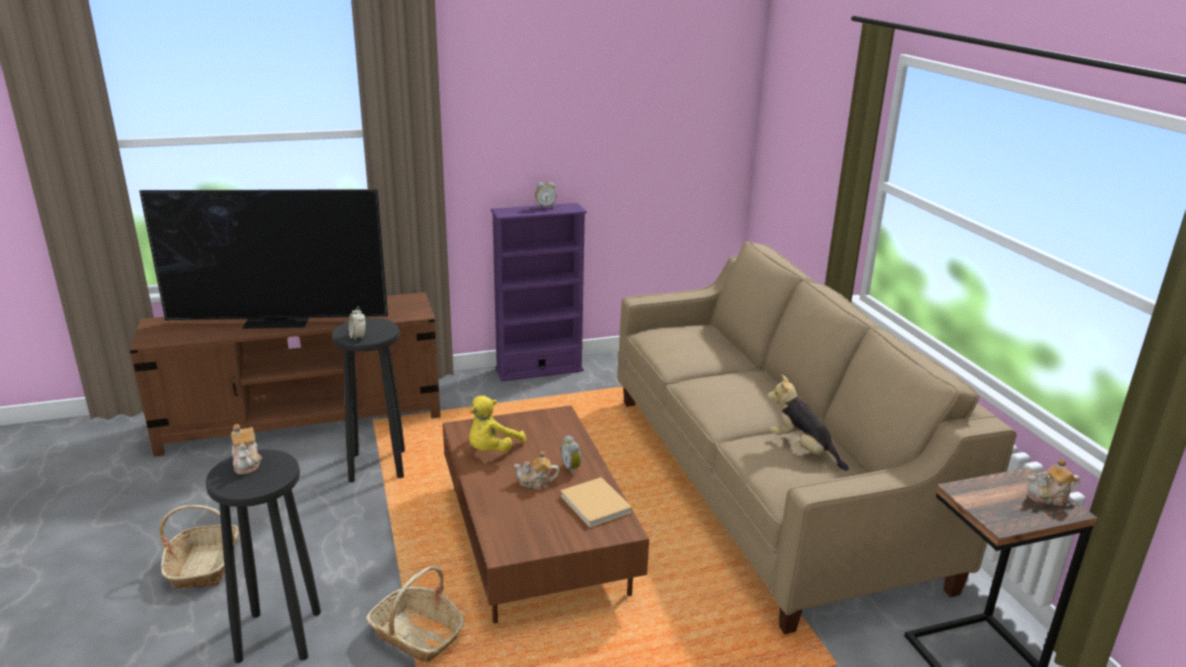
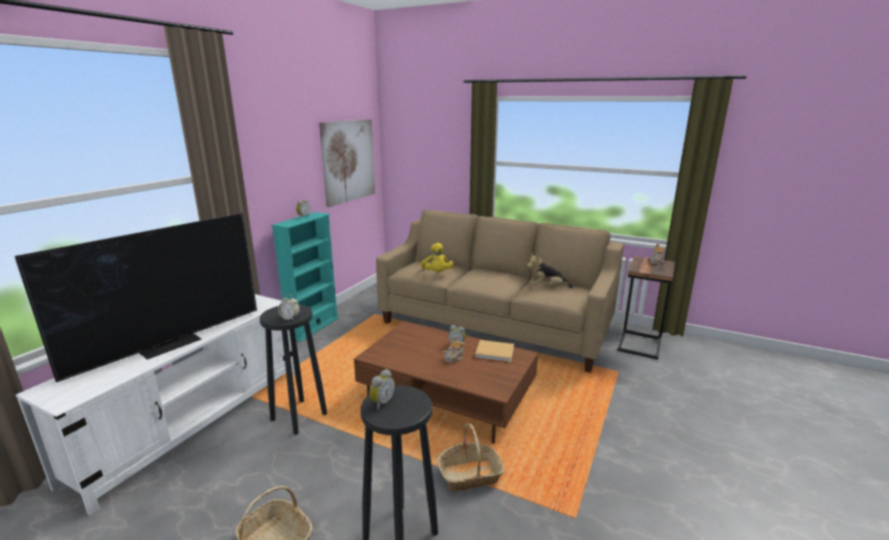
camera: 45 degrees left, 5 degrees down
brown tv stand [130,292,441,457] -> white tv stand [16,294,295,516]
teapot [231,424,262,475] -> alarm clock [369,369,395,410]
yellow plush toy [469,395,526,452] -> yellow plush toy moved to [421,243,453,272]
purple bookcase [491,203,587,382] -> turquoise bookcase [271,212,339,341]
none -> picture [319,119,375,207]

